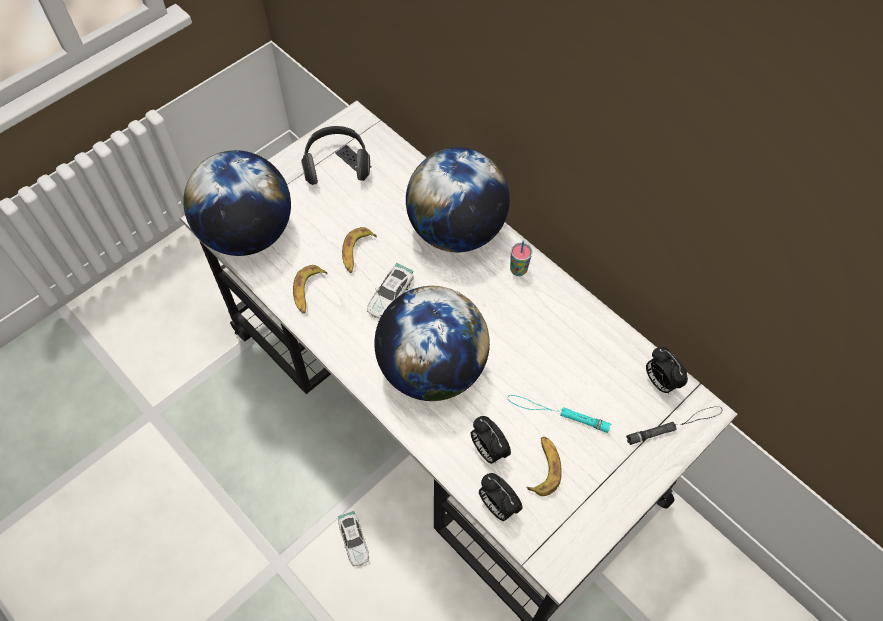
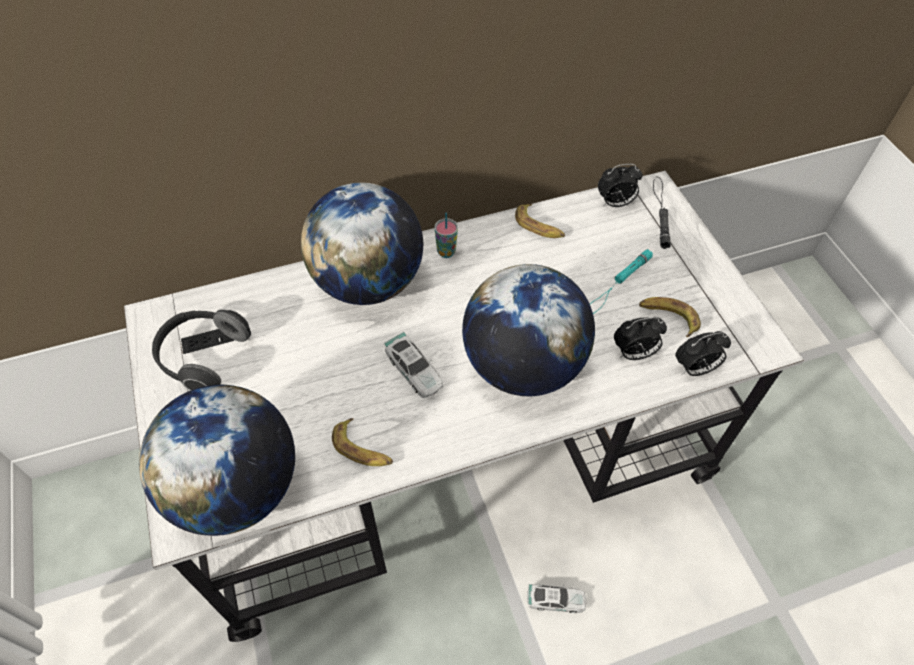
camera: 65 degrees left, 5 degrees down
banana [342,227,377,273] -> banana moved to [515,204,565,238]

